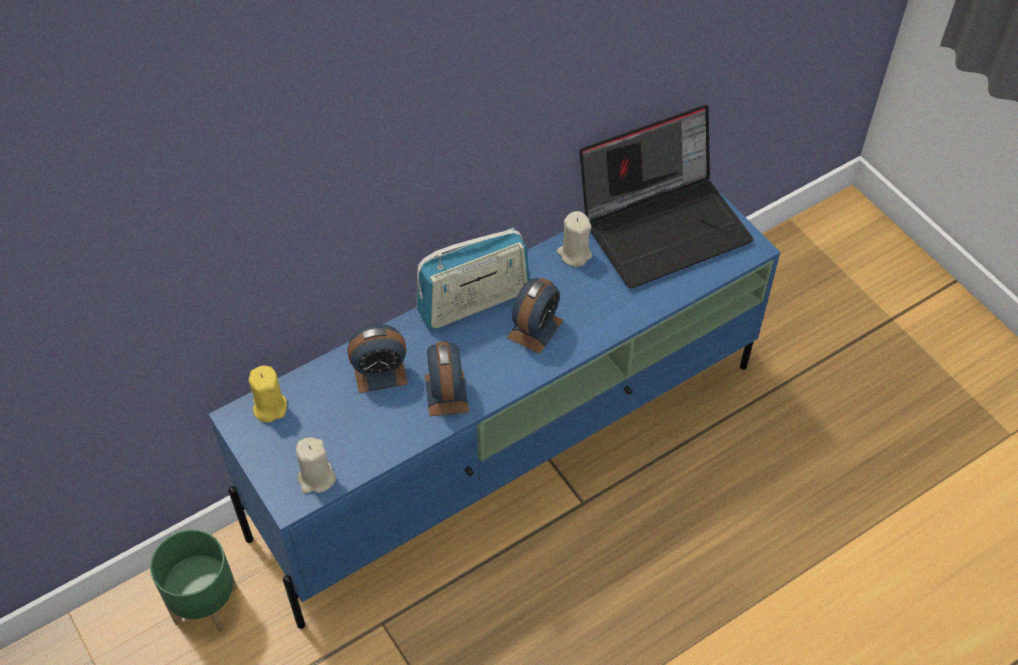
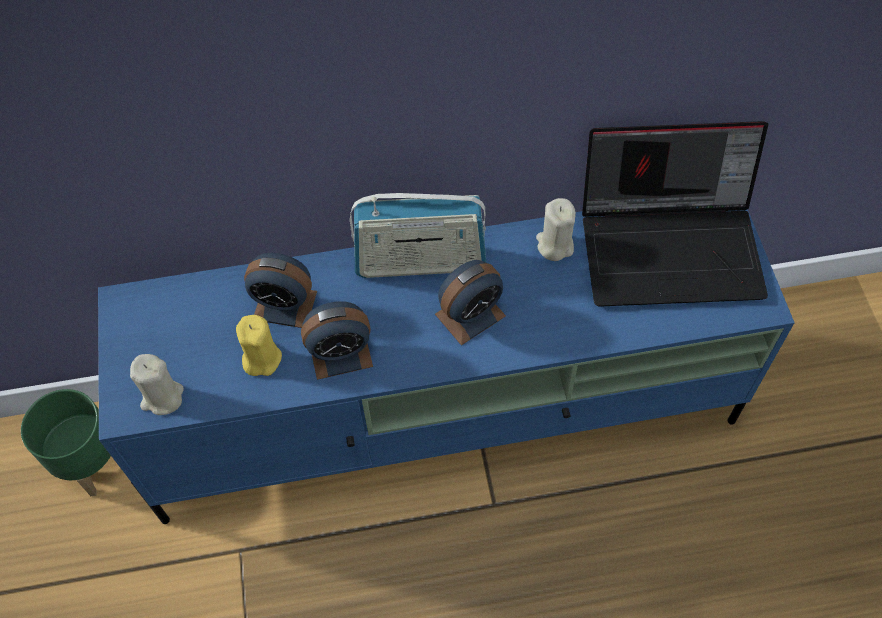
camera: 25 degrees right, 5 degrees up
yellow candle [249,366,287,423] -> yellow candle moved to [236,315,282,376]
alarm clock [425,341,469,416] -> alarm clock turned 120 degrees counterclockwise [301,301,373,380]

